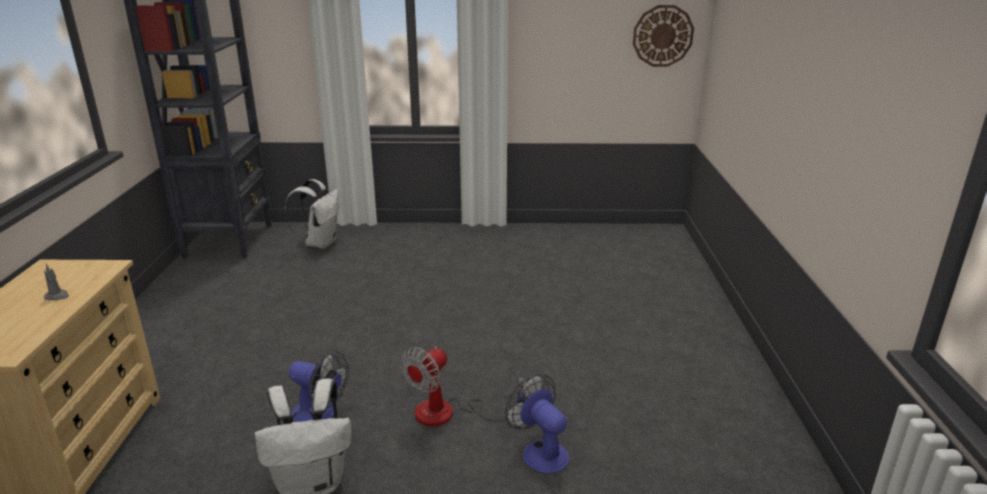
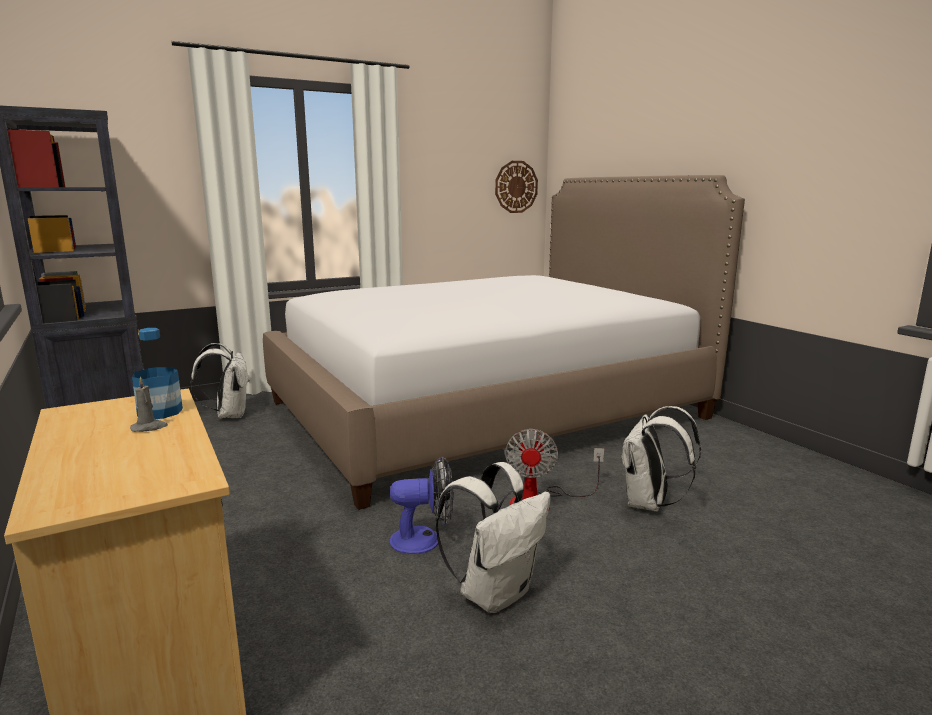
camera: 30 degrees left, 10 degrees down
fan [505,374,569,474] -> white backpack [621,406,701,512]
none -> bottle [132,328,183,419]
none -> bed [263,175,745,510]

